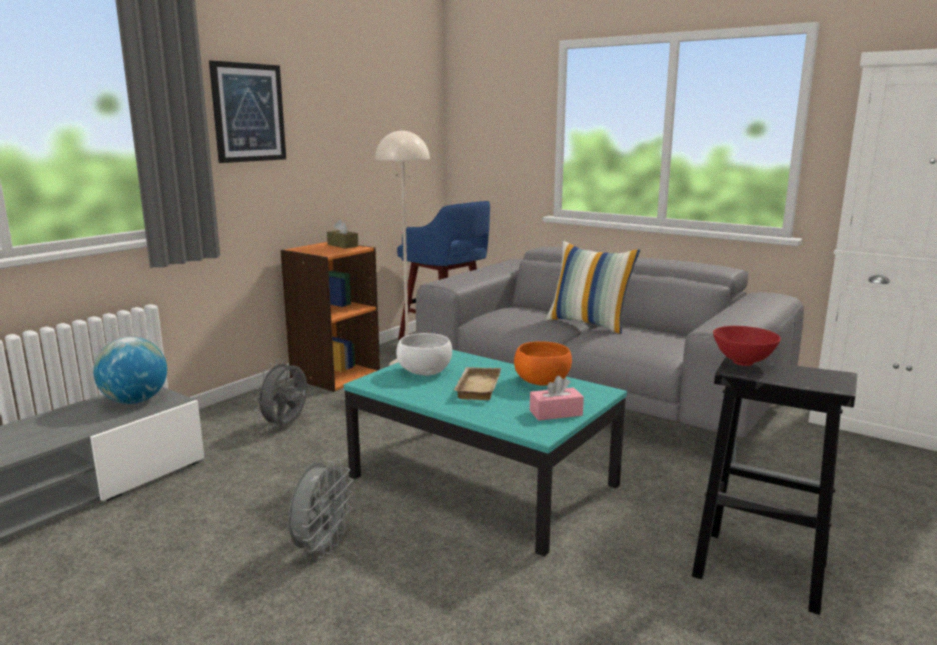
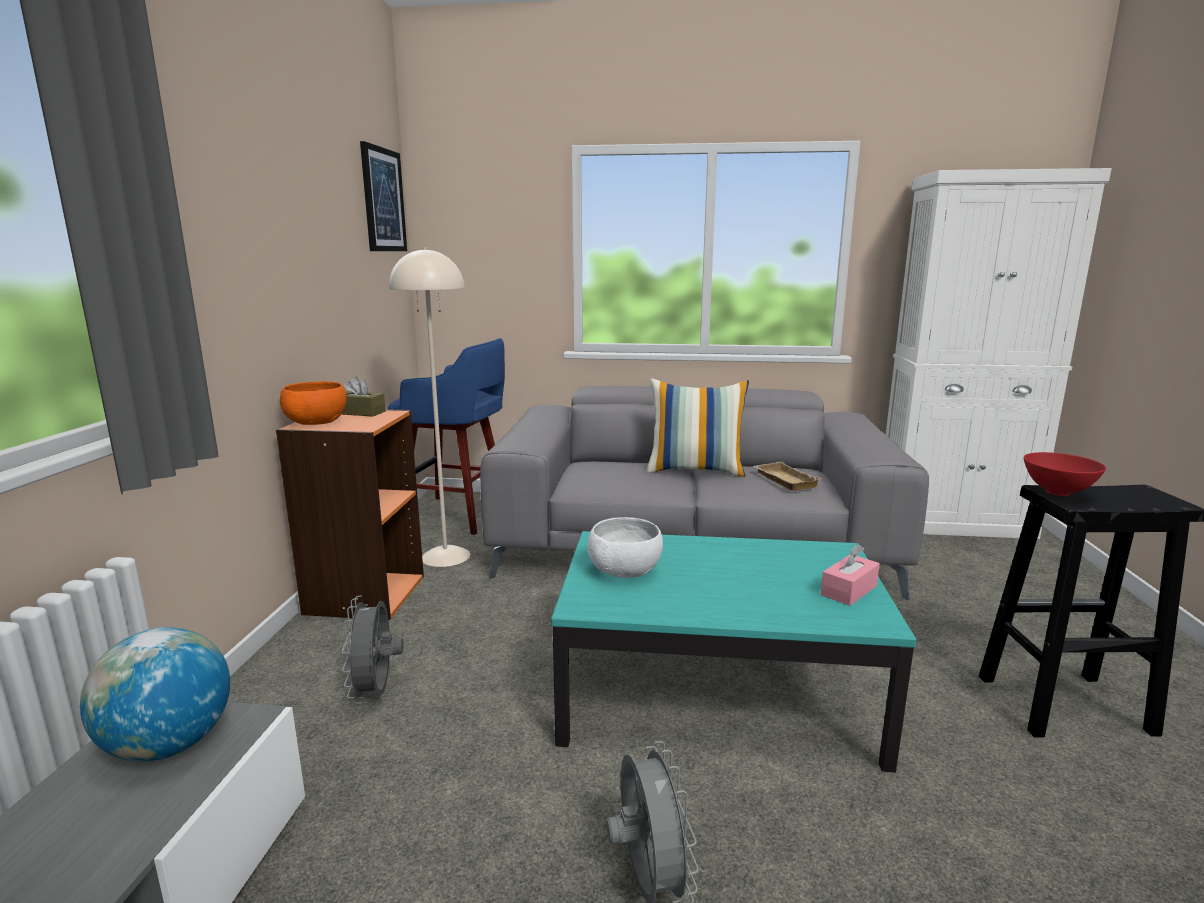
camera: 30 degrees left, 0 degrees up
picture [209,60,286,163] -> picture moved to [360,141,407,251]
beige tray [453,367,501,400] -> beige tray moved to [754,462,822,491]
orange bowl [514,341,572,386] -> orange bowl moved to [280,381,347,425]

